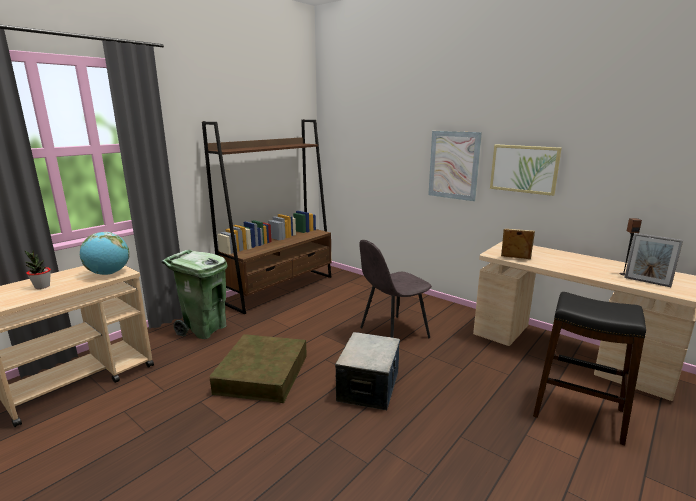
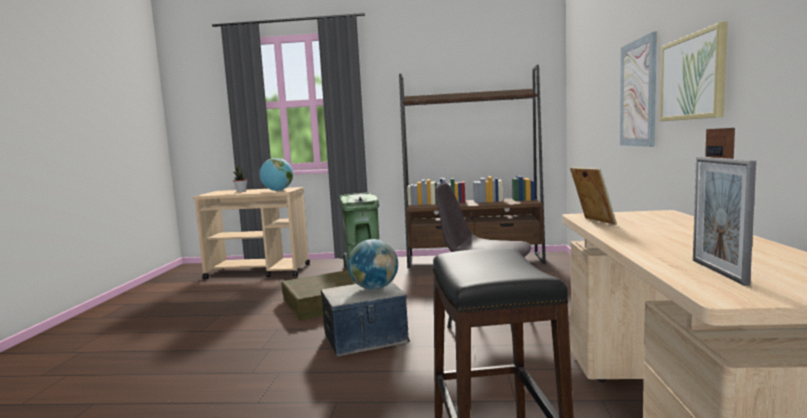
camera: 55 degrees right, 10 degrees down
none -> globe [348,239,398,290]

